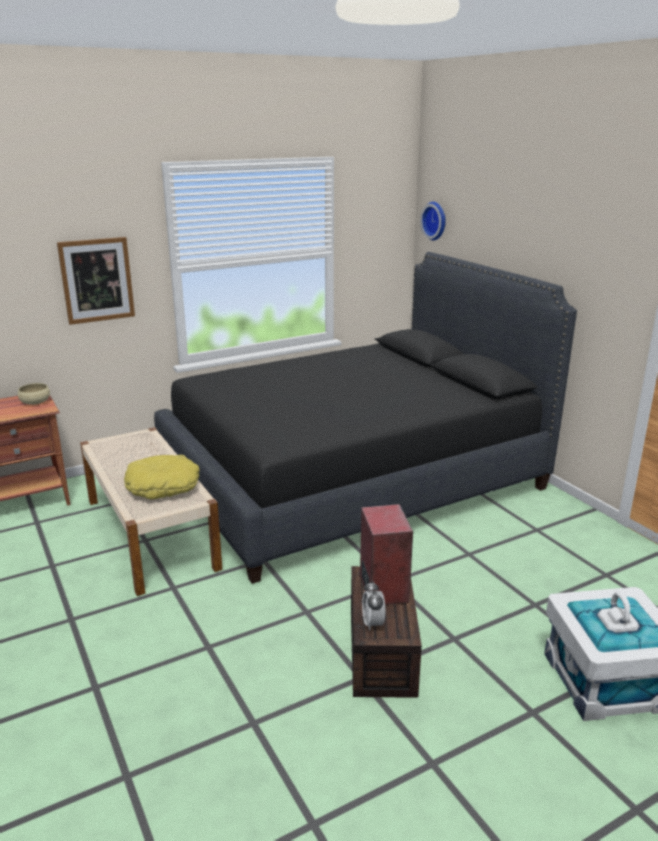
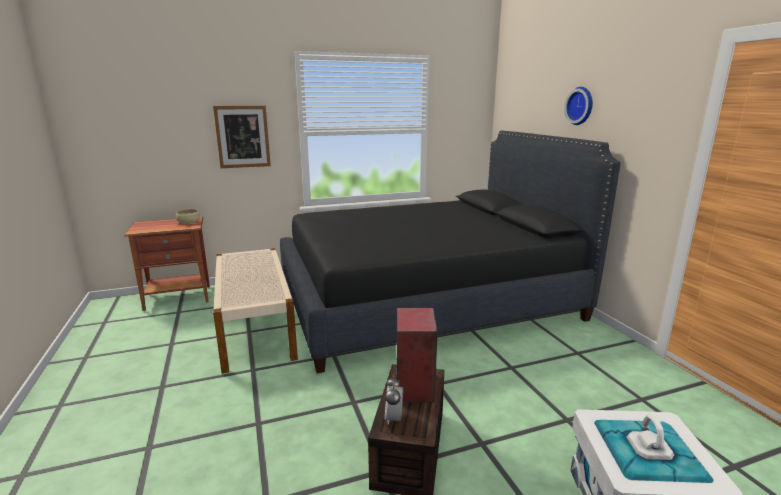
camera: 10 degrees right, 5 degrees down
yellow pillow [124,455,200,499] -> none
wall clock [420,202,446,240] -> wall clock moved to [564,87,593,125]

